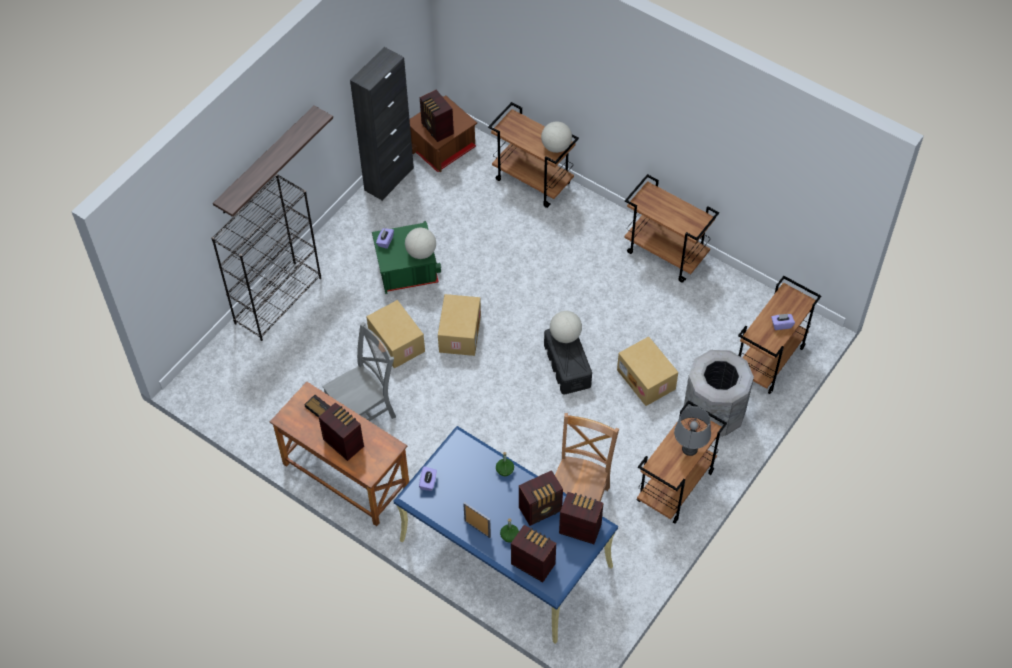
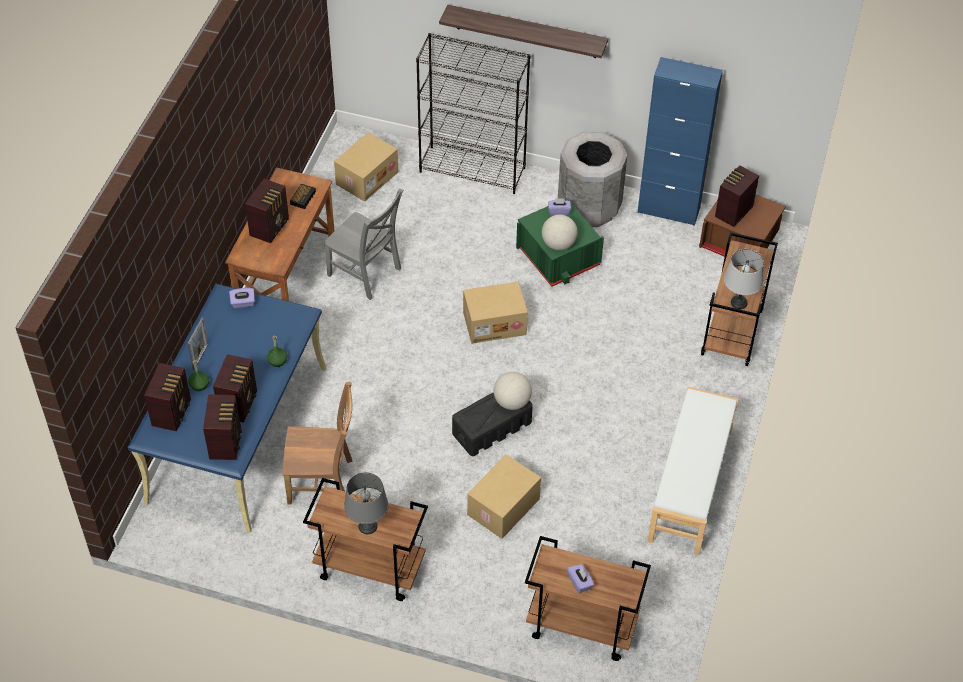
camera: 70 degrees right, 5 degrees down
black cabinet [350,47,414,201] -> blue cabinet [637,57,723,226]
cardboard box [366,300,425,368] -> cardboard box moved to [334,132,398,202]
radio [519,470,563,526] -> radio turned 120 degrees counterclockwise [213,354,257,423]
globe [541,122,572,153] -> grey table lamp [724,249,764,309]
brown cart [624,174,719,283] -> white bench [647,387,738,555]
grey trash can [684,350,754,437] -> grey trash can moved to [558,132,628,227]

